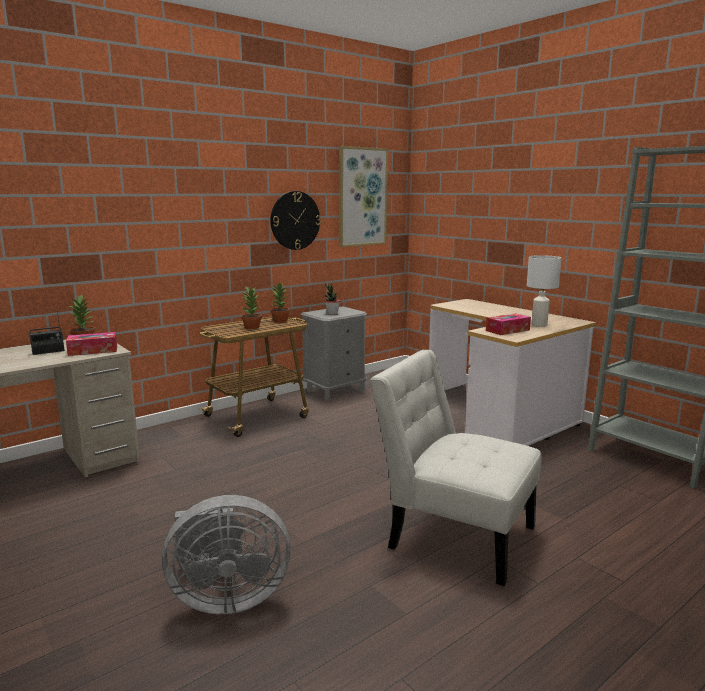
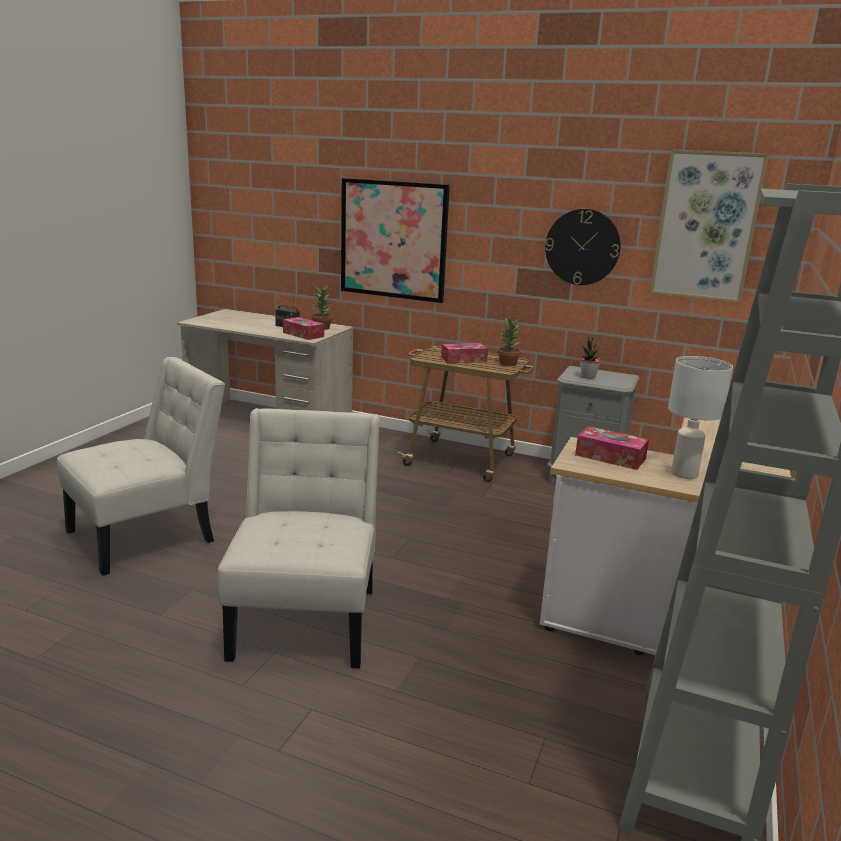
camera: 60 degrees right, 5 degrees up
grey fan [162,495,291,614] -> white chair [57,357,225,576]
potted plant [241,286,262,329] -> tissue box [441,343,488,363]
none -> picture [341,178,450,303]

